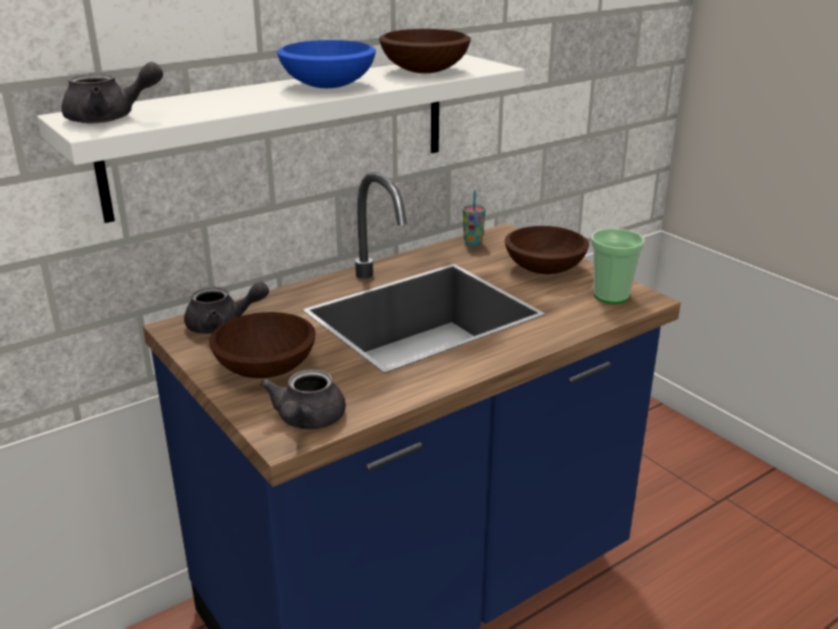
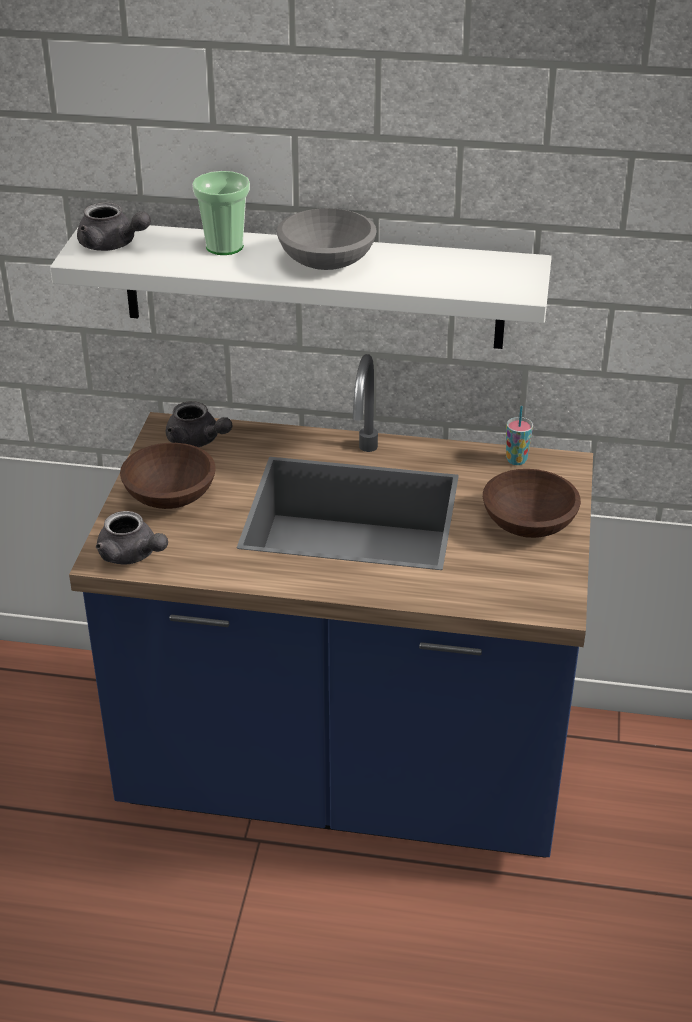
camera: 45 degrees right, 10 degrees up
grey teapot [260,369,346,429] -> grey teapot turned 105 degrees counterclockwise [96,511,168,565]
blue bowl [277,40,376,88] -> grey bowl [277,208,377,270]
brown bowl [379,29,471,73] -> none
cup [591,228,645,304] -> cup moved to [192,171,250,255]

